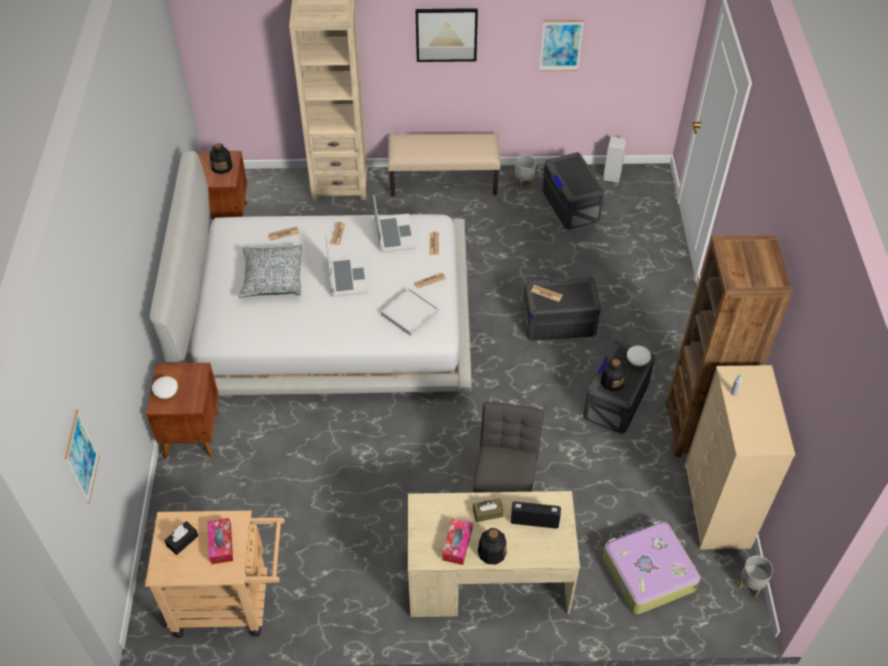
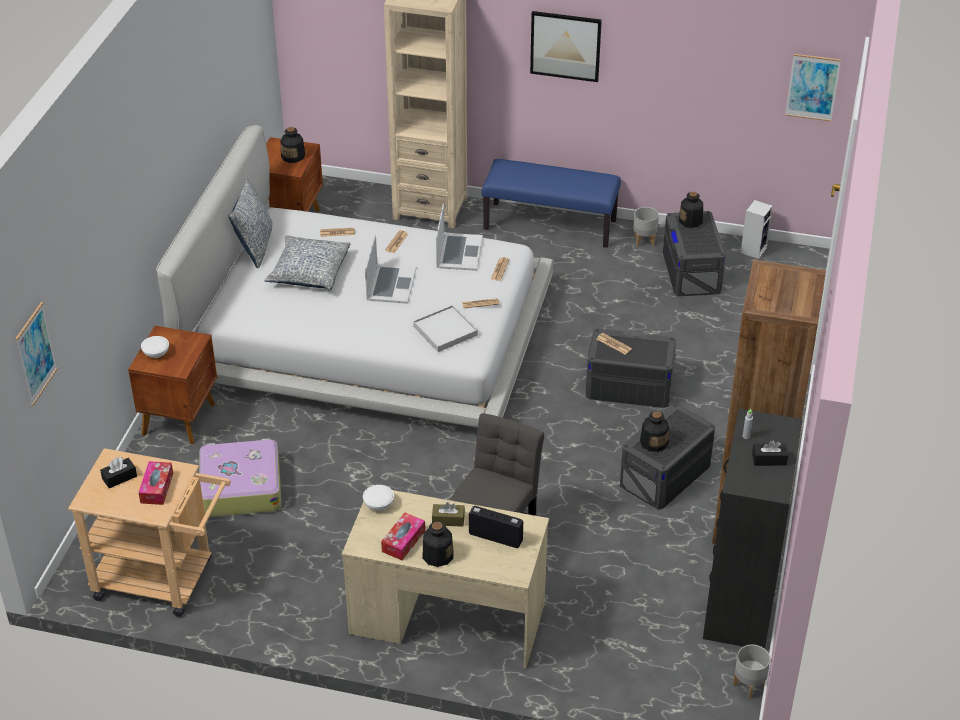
camera: 15 degrees right, 10 degrees down
beige bench [388,133,500,196] -> blue bench [482,159,621,248]
picture [539,20,584,71] -> picture moved to [785,54,841,122]
suitcase [602,521,700,614] -> suitcase moved to [199,438,281,517]
white bowl [627,346,651,366] -> white bowl moved to [363,485,394,511]
beige dresser [684,365,795,549] -> black dresser [703,409,803,649]
none -> pillow [228,179,273,268]
none -> bottle [679,192,703,228]
none -> black tissue box [752,440,788,466]

